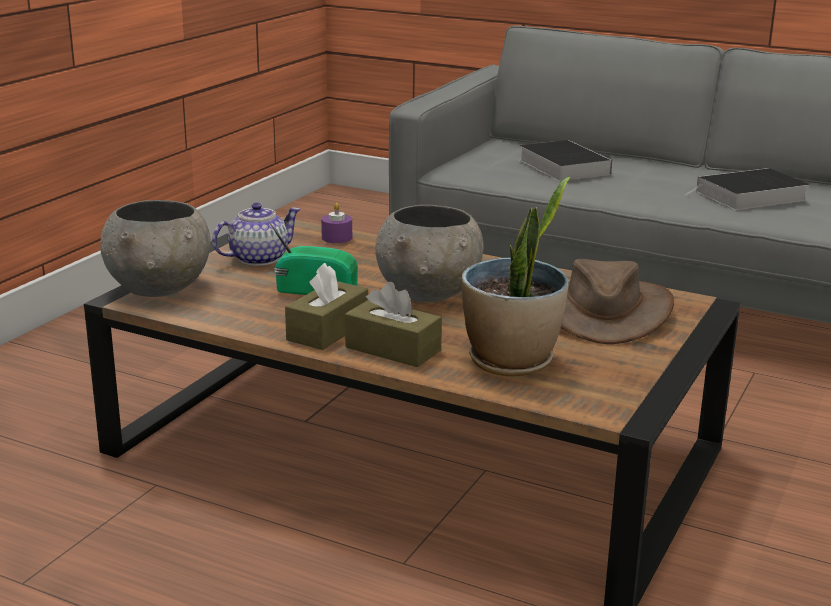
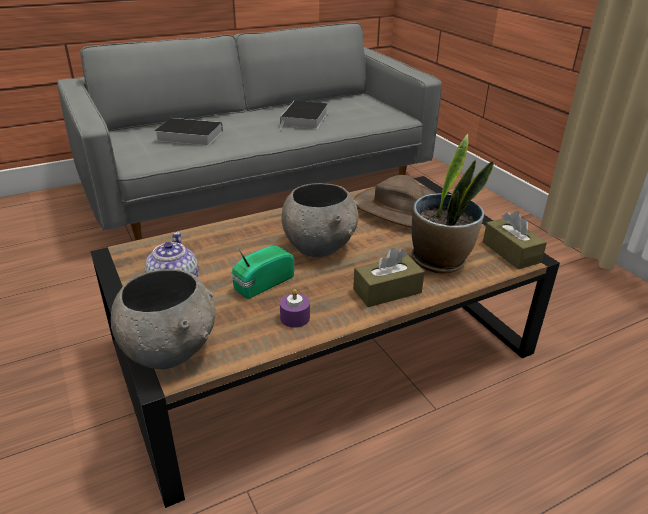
camera: 55 degrees left, 10 degrees up
brown tissue box [285,263,368,350] -> brown tissue box moved to [483,211,547,269]
purple candle [321,203,352,243] -> purple candle moved to [280,289,310,328]

